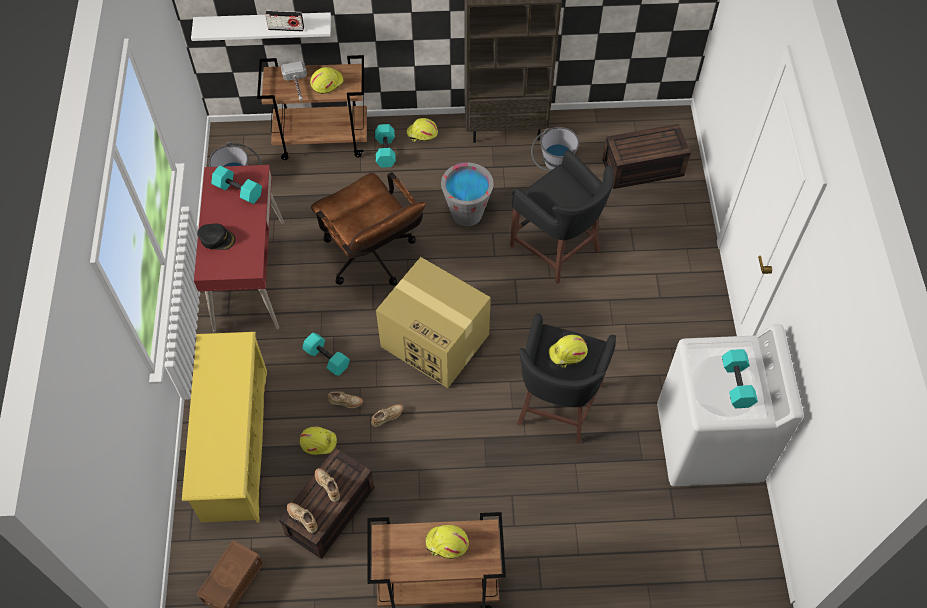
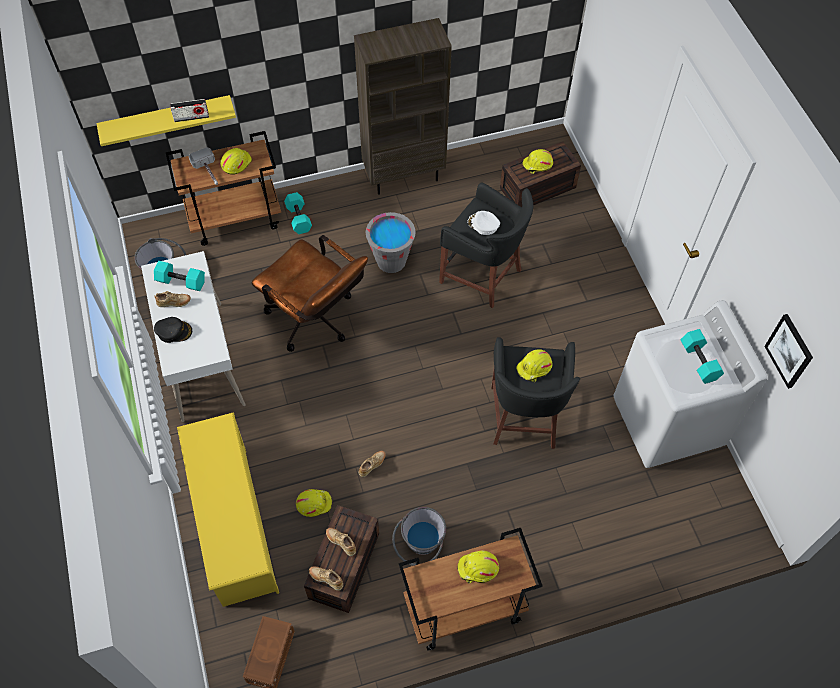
camera: 15 degrees left, 0 degrees up
white shelf [191,12,331,41] -> yellow shelf [96,95,236,146]
red desk [194,165,284,332] -> white desk [141,251,245,422]
turquoise dumbbell [302,333,350,376] -> none
beige shoe [328,391,363,408] -> beige shoe moved to [155,291,191,307]
cardboard box [376,257,491,388] -> none
yellow hard hat [407,118,438,142] -> yellow hard hat moved to [523,149,553,174]
grey bucket [531,127,579,171] -> grey bucket moved to [392,507,446,566]
none -> white cap [467,211,500,235]
none -> picture [764,314,813,389]

